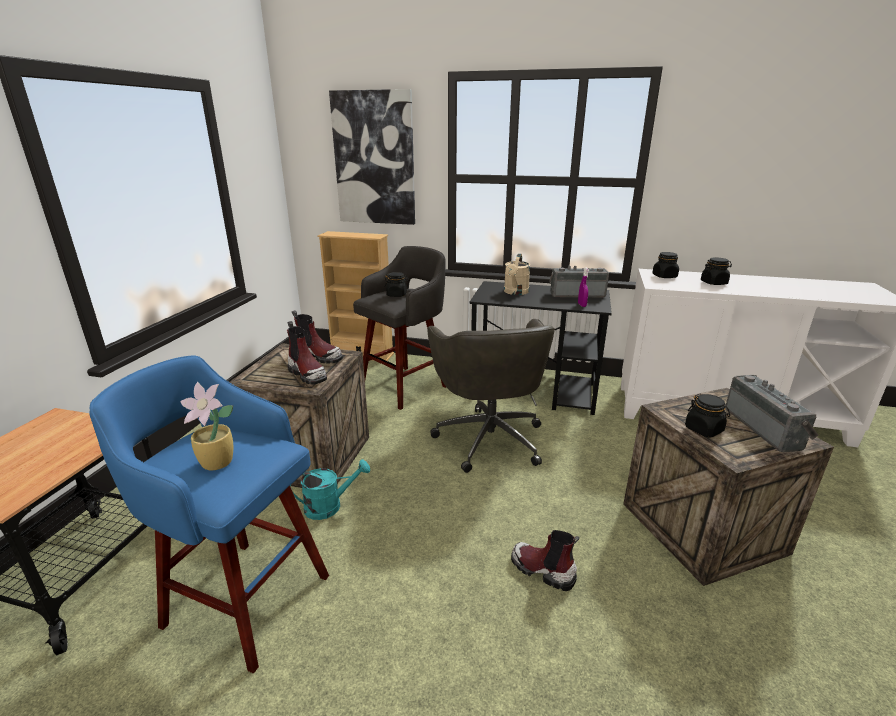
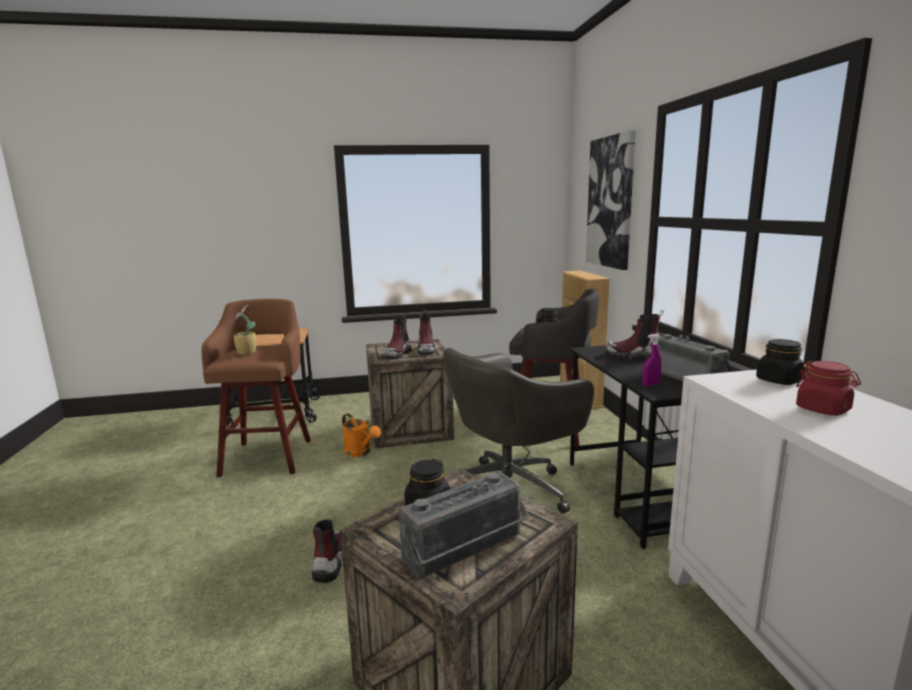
camera: 65 degrees right, 10 degrees down
blue stool [90,356,329,673] -> brown stool [202,299,311,477]
turquoise watering can [290,459,370,520] -> orange watering can [342,413,381,457]
beige watering can [504,254,530,295] -> boot [605,310,664,360]
black jar [701,257,732,285] -> red jar [796,361,861,416]

